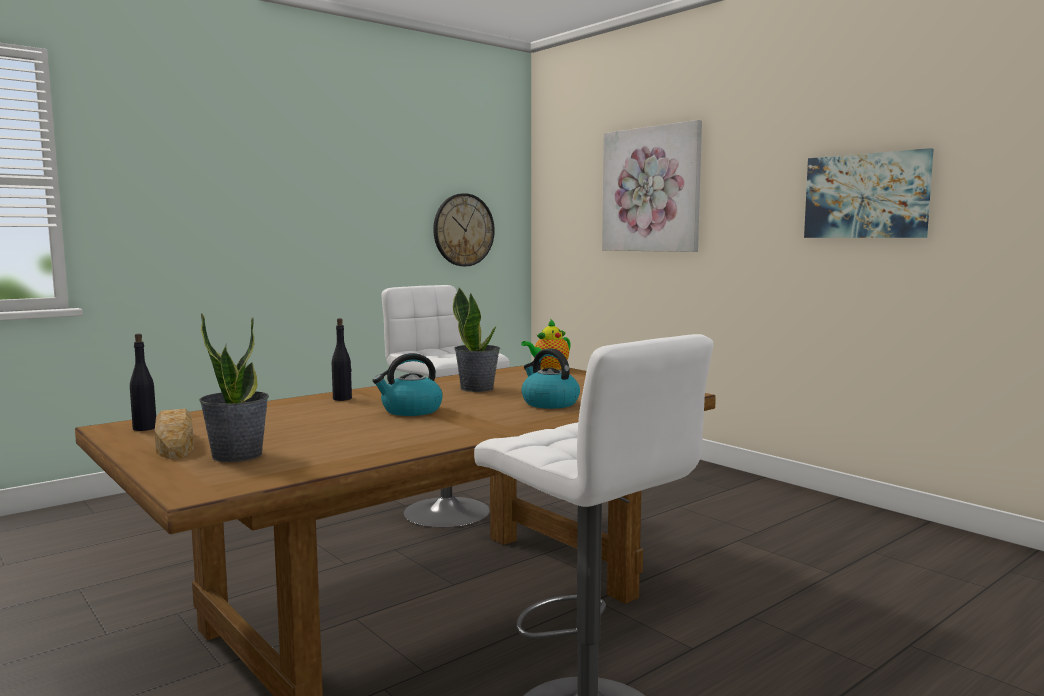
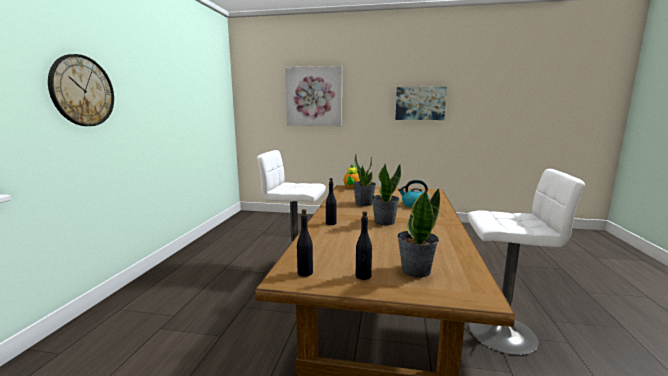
camera: 40 degrees left, 5 degrees up
bread [155,409,194,459] -> black bottle [356,211,372,280]
kettle [372,353,443,416] -> potted plant [371,164,401,226]
wall clock [433,193,495,266] -> wall clock moved to [48,54,114,126]

